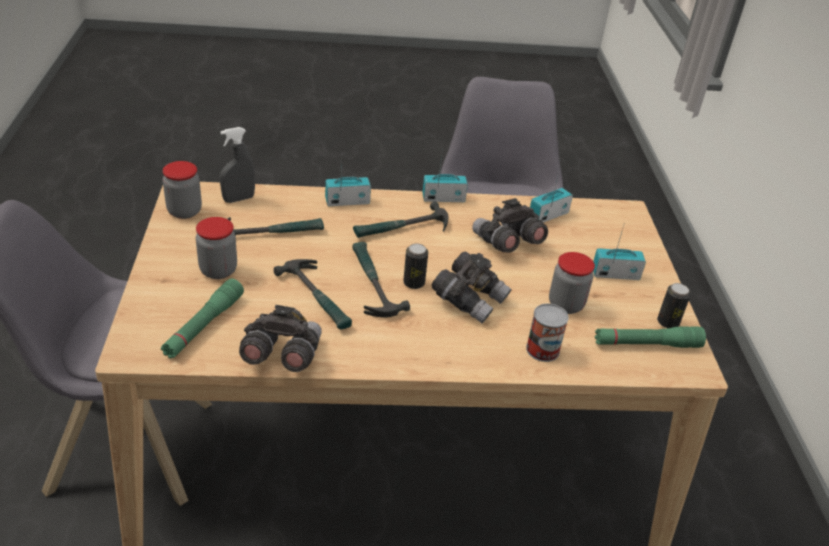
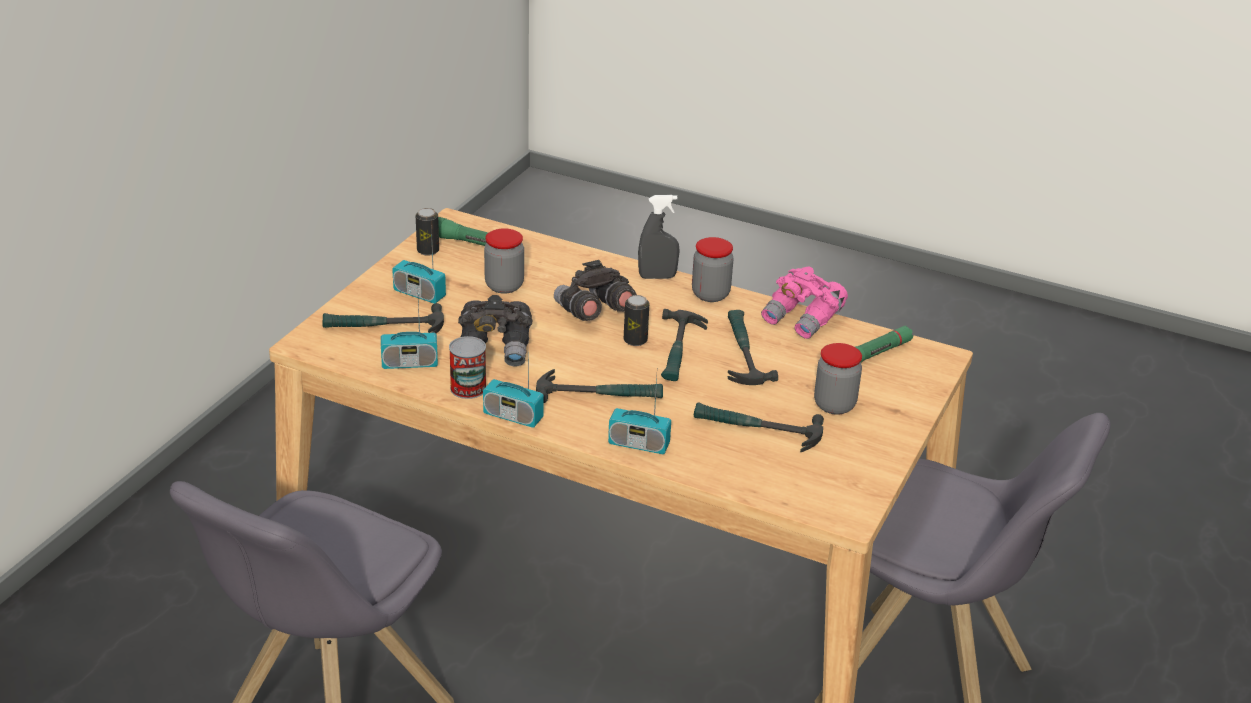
camera: 150 degrees left, 5 degrees down
jar [163,161,202,219] -> jar moved to [692,237,734,302]
grey spray bottle [220,127,255,203] -> grey spray bottle moved to [638,195,680,279]
grey binoculars [239,305,322,372] -> pink binoculars [761,266,848,339]
can [526,304,569,362] -> can moved to [449,336,486,399]
none -> hammer [322,303,444,334]

